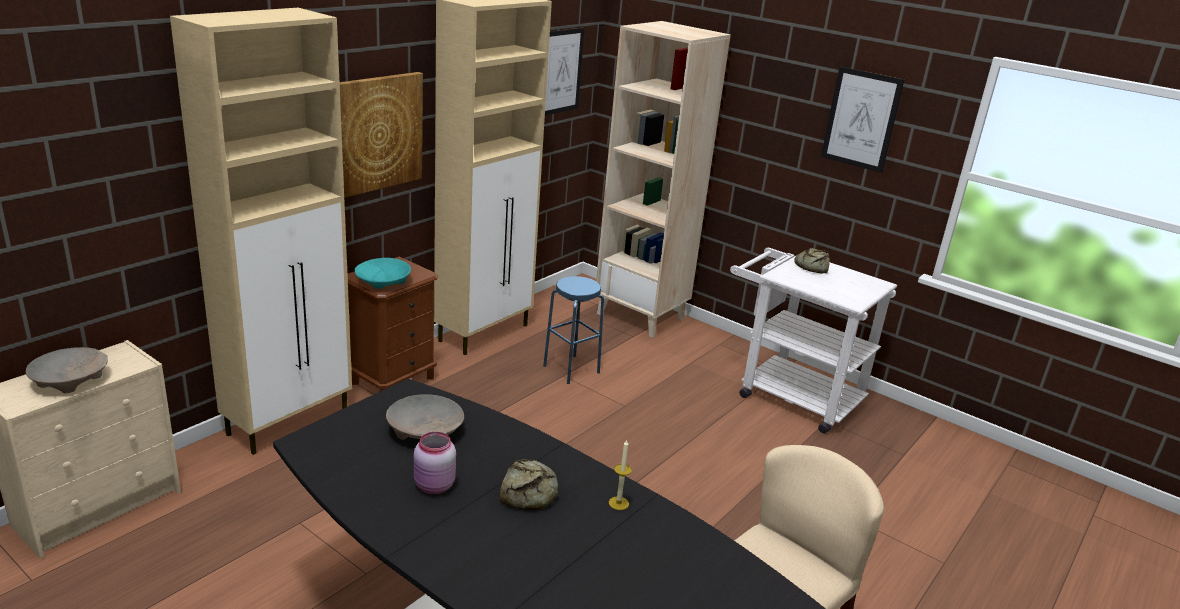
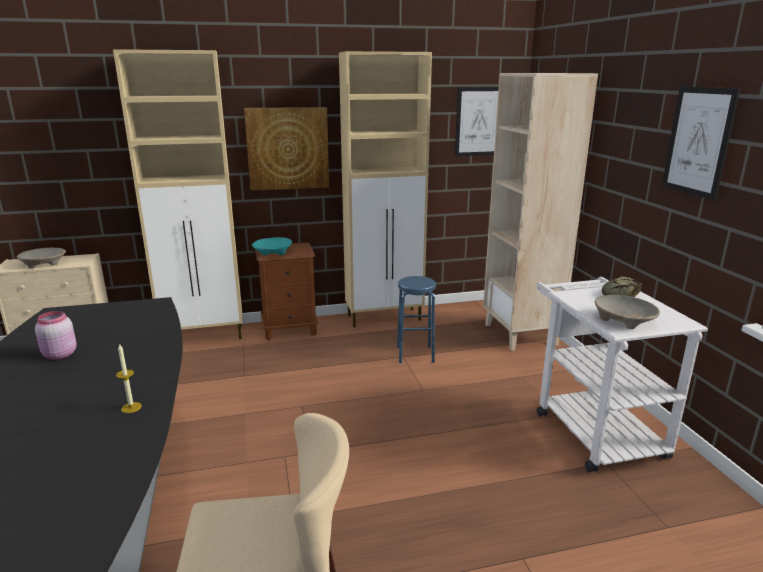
camera: 40 degrees right, 5 degrees down
beige bowl [386,394,464,440] -> beige bowl moved to [595,295,660,329]
bread [500,459,558,510] -> none

